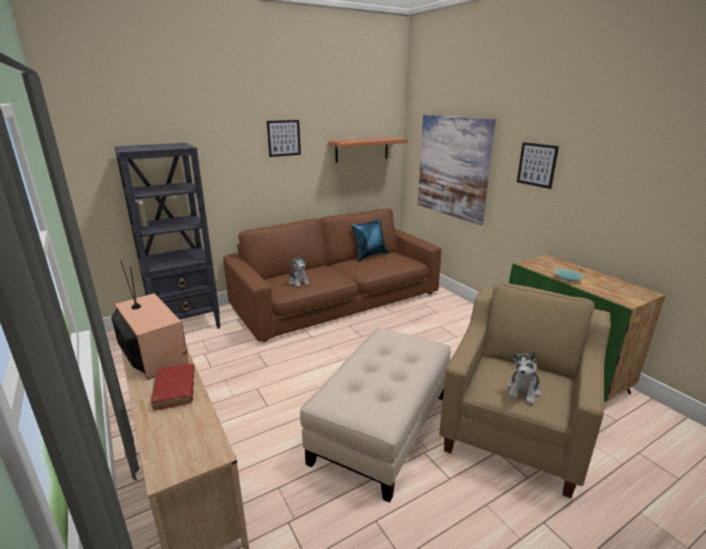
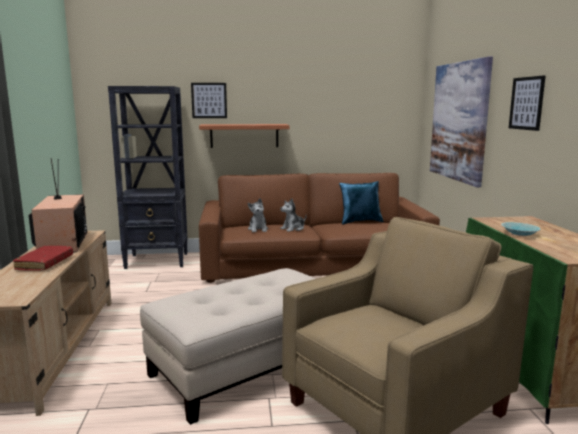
camera: 25 degrees right, 10 degrees down
picture [267,120,301,157] -> picture moved to [191,83,227,118]
shelf [328,137,408,163] -> shelf moved to [199,124,290,148]
plush toy [507,351,541,404] -> plush toy moved to [280,198,307,232]

